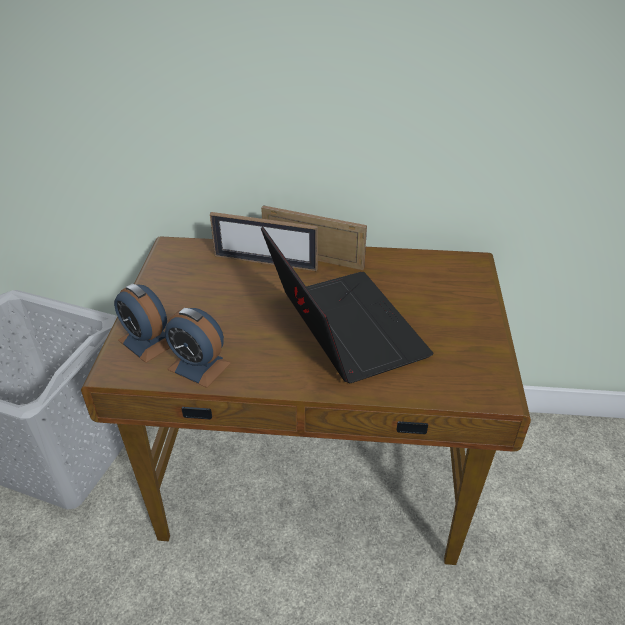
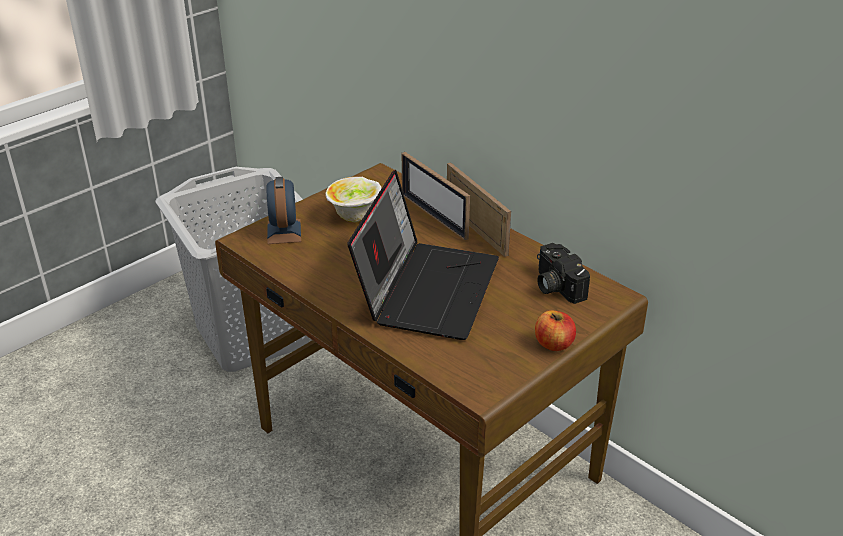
camera: 40 degrees right, 5 degrees down
alarm clock [165,308,231,388] -> none
none -> bowl [325,177,382,222]
none -> apple [535,311,576,351]
none -> camera [537,243,590,304]

